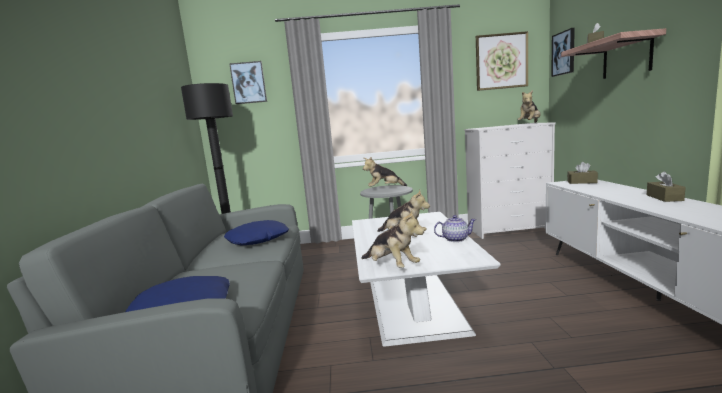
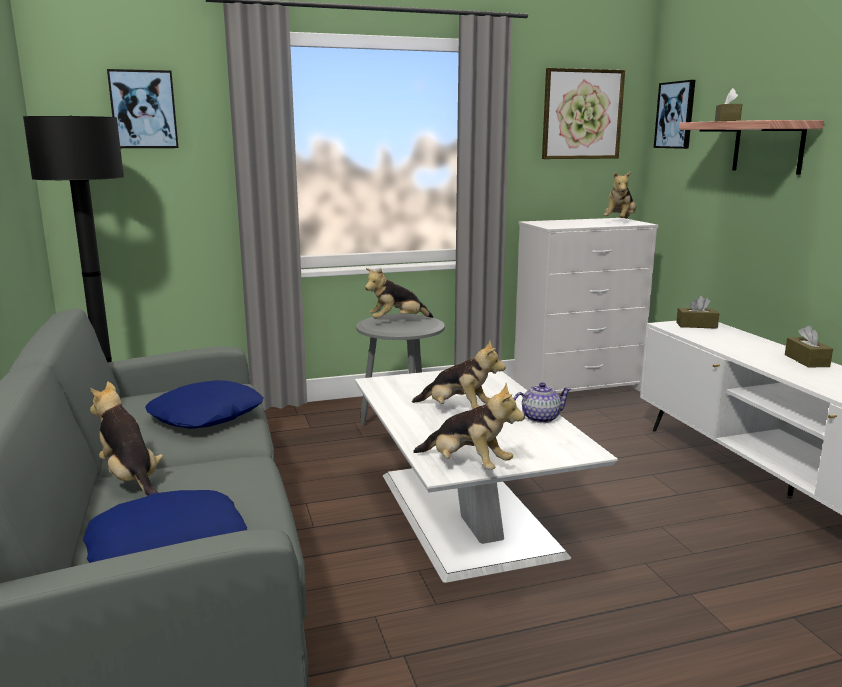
camera: 15 degrees left, 5 degrees up
none -> plush toy [90,382,163,496]

